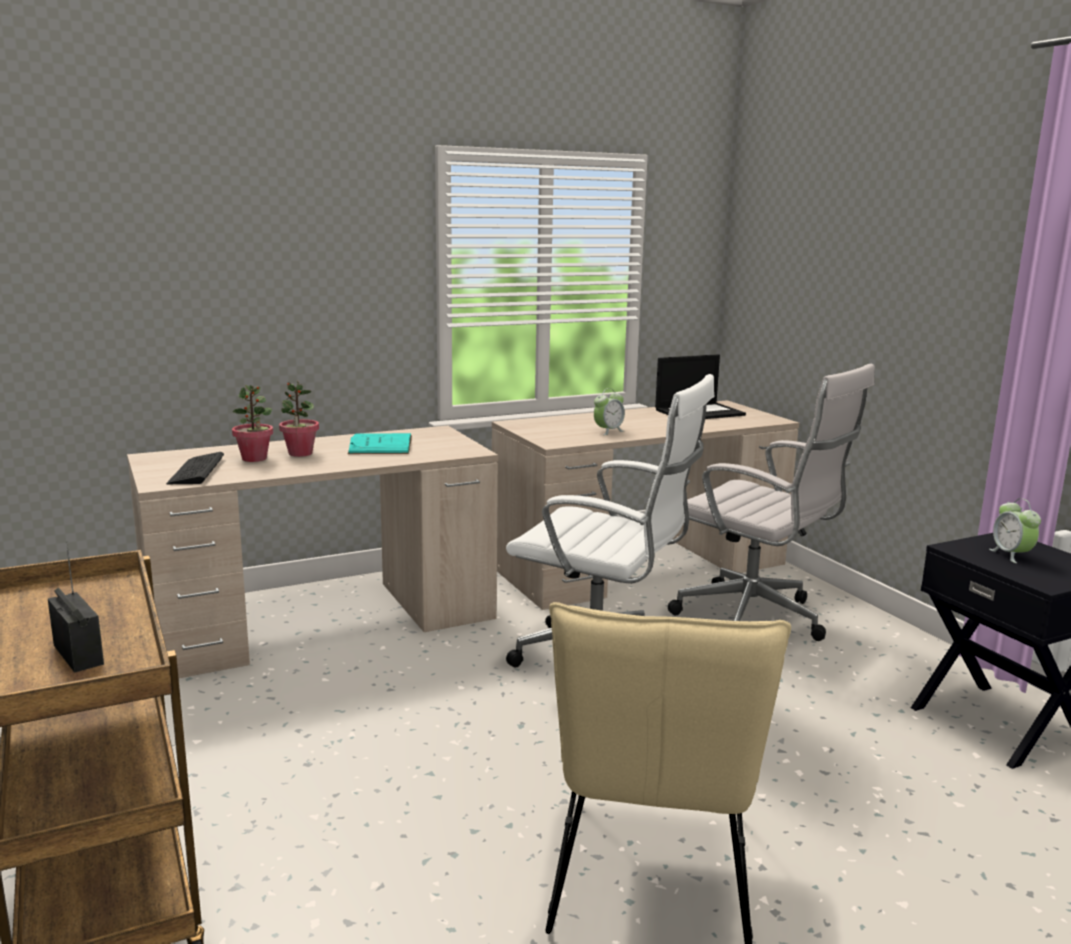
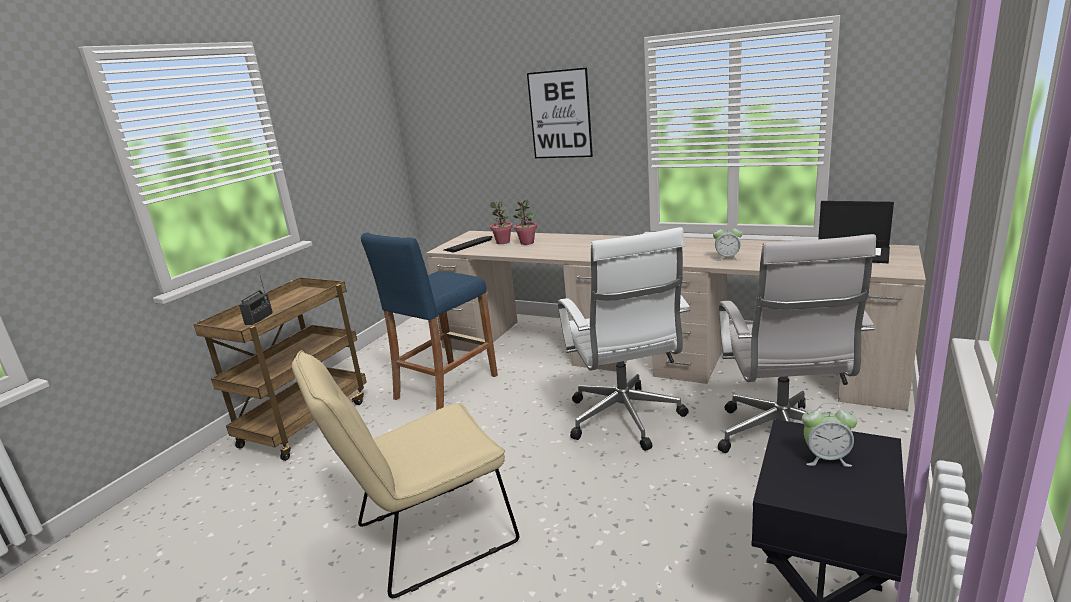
camera: 55 degrees right, 5 degrees up
turquoise book [348,433,412,454] -> none
alarm clock [989,498,1041,563] -> alarm clock turned 120 degrees counterclockwise [802,403,857,467]
none -> blue stool [361,232,498,410]
none -> picture [527,67,593,158]

